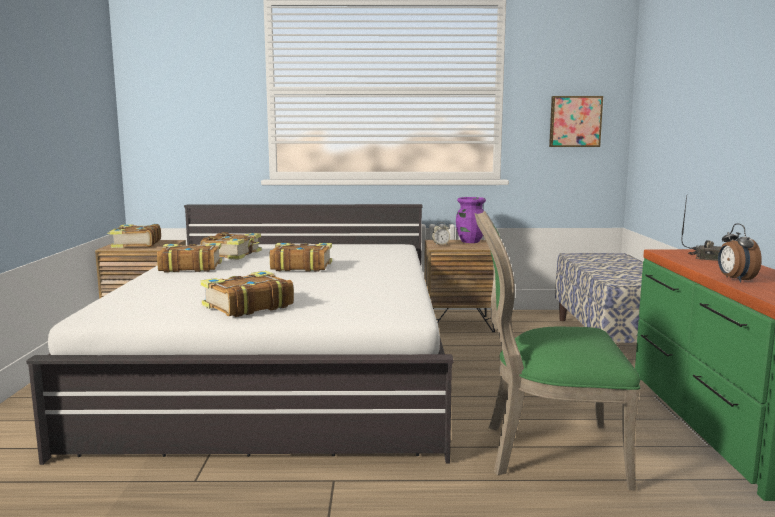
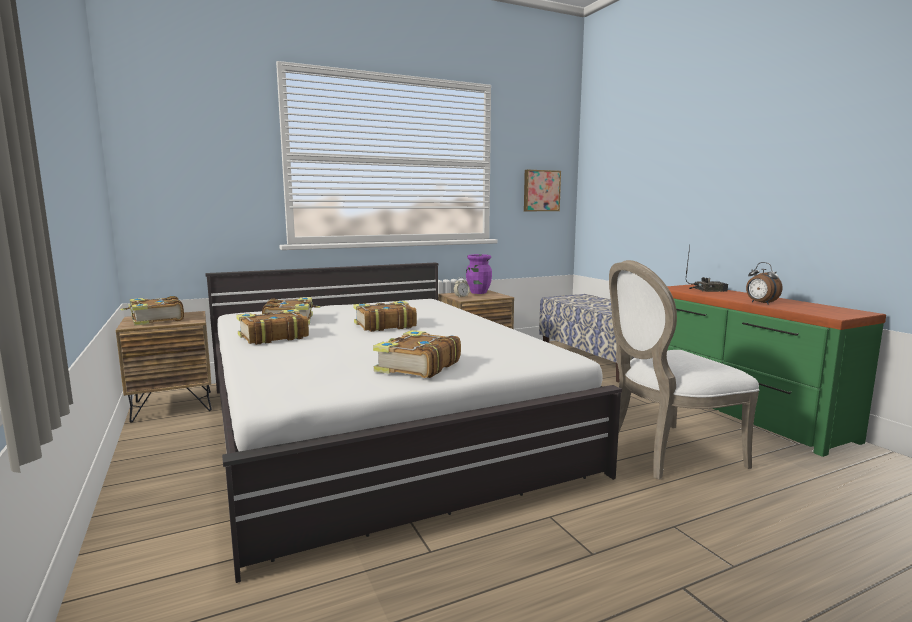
camera: 25 degrees left, 0 degrees up
green chair [475,211,640,491] -> white chair [609,260,760,480]

